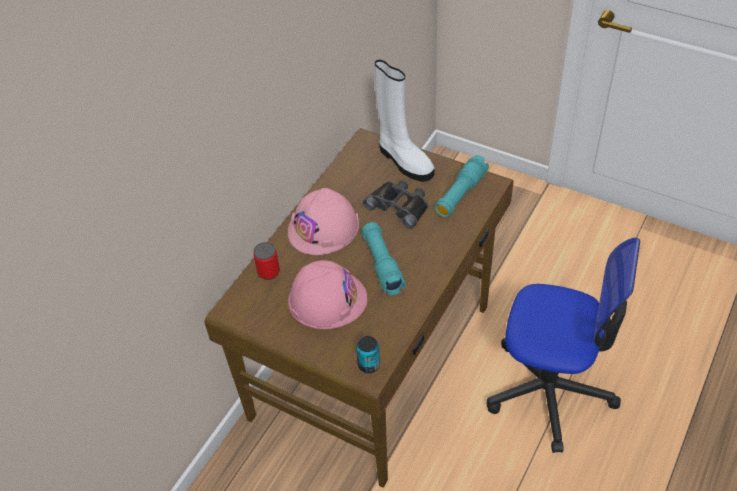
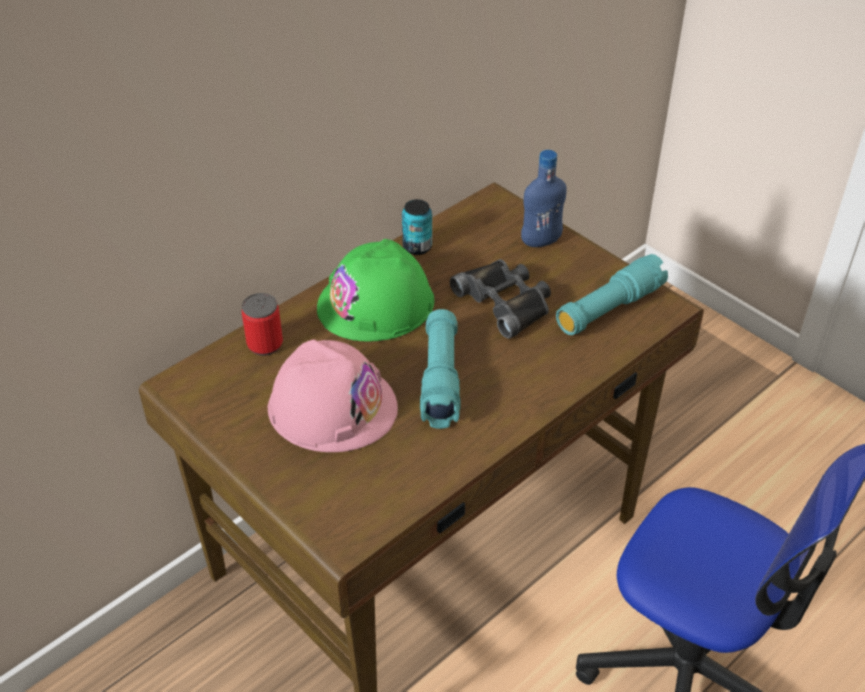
camera: 15 degrees right, 5 degrees down
pink hard hat [288,188,359,255] -> green hard hat [317,239,434,342]
can [356,336,380,373] -> can moved to [402,199,432,255]
white boot [375,60,434,182] -> blue bottle [521,150,567,247]

